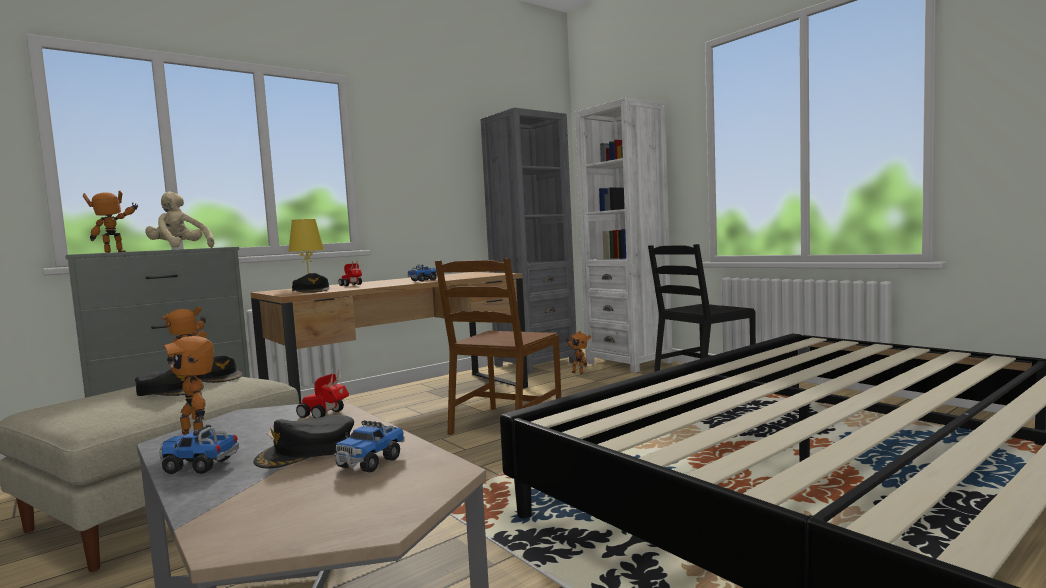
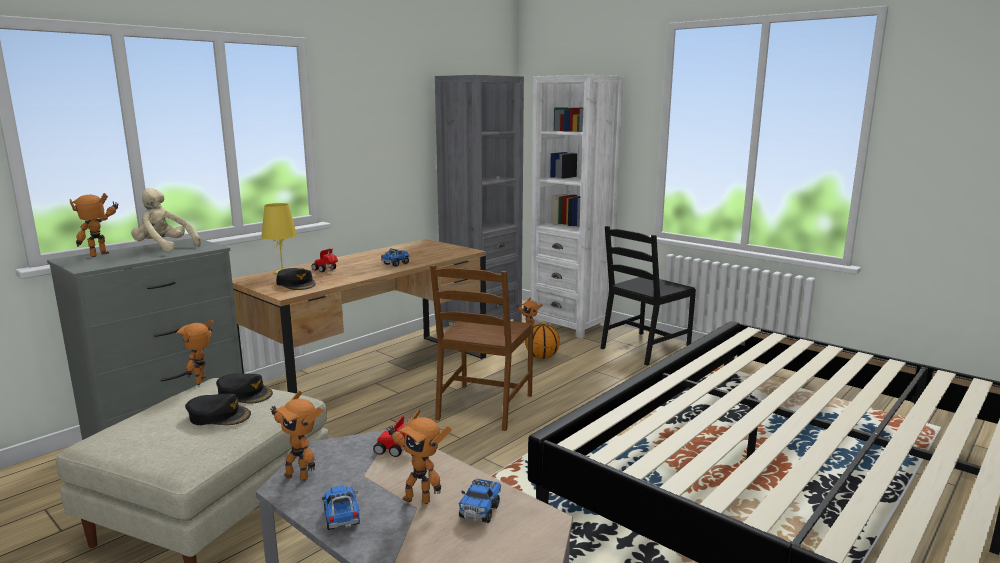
camera: 10 degrees left, 10 degrees up
toy truck [159,425,239,474] -> toy truck turned 75 degrees clockwise [322,485,360,530]
black cap [253,415,354,468] -> toy robot [387,409,452,504]
none -> basketball [525,324,560,359]

